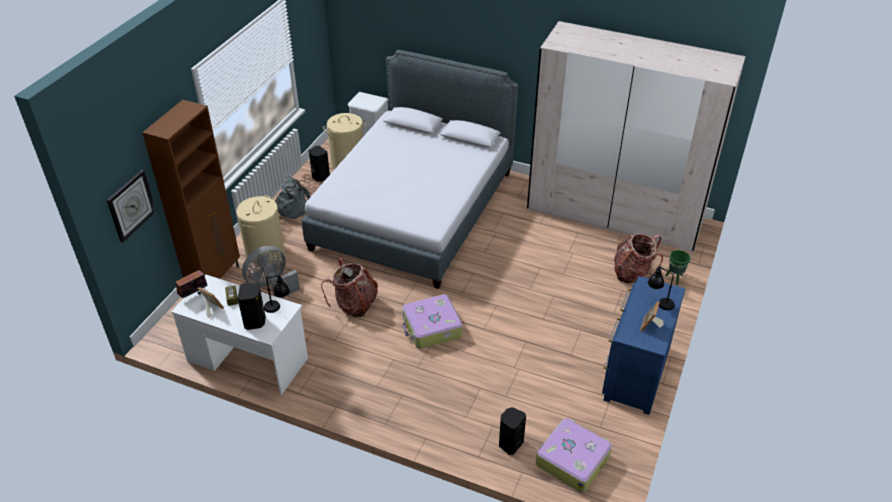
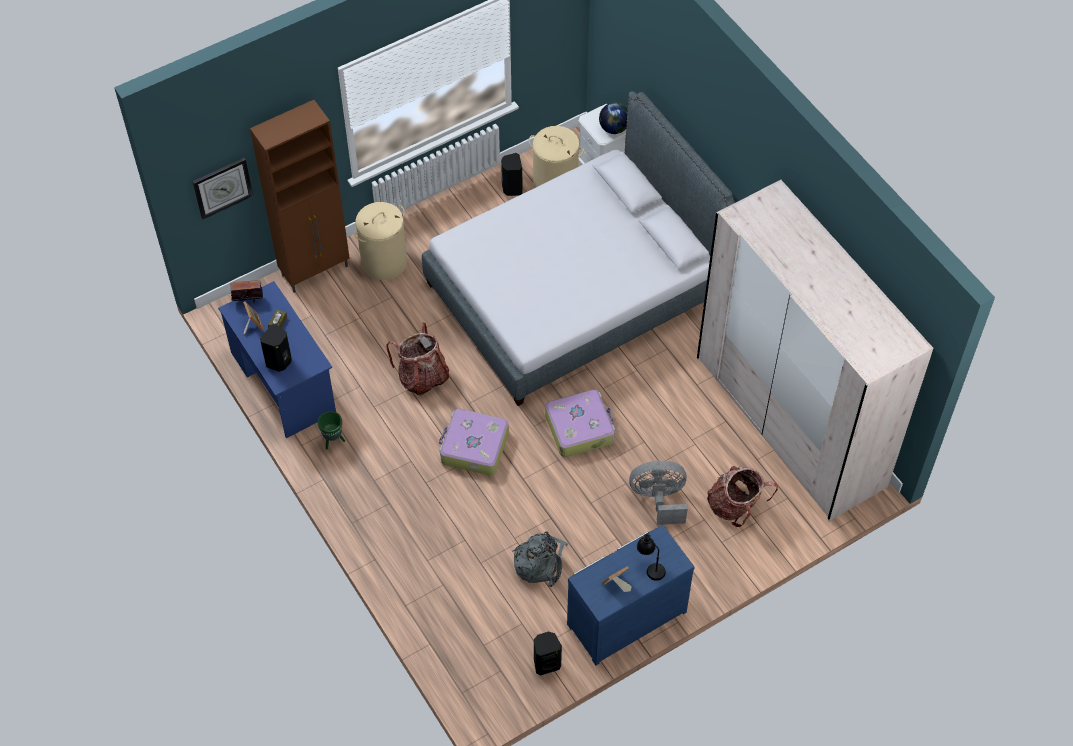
camera: 35 degrees right, 15 degrees up
white desk [171,274,308,395] -> blue desk [218,281,336,438]
grey fan [242,246,300,298] -> grey fan moved to [629,461,688,525]
black table lamp [264,274,290,313] -> none
grey backpack [275,176,311,219] -> grey backpack moved to [512,531,568,587]
black speaker [499,407,526,455] -> black speaker moved to [534,632,562,676]
suitcase [536,418,612,492] -> suitcase moved to [545,389,615,457]
green planter [665,250,690,285] -> green planter moved to [318,411,345,449]
none -> globe [599,103,627,134]

